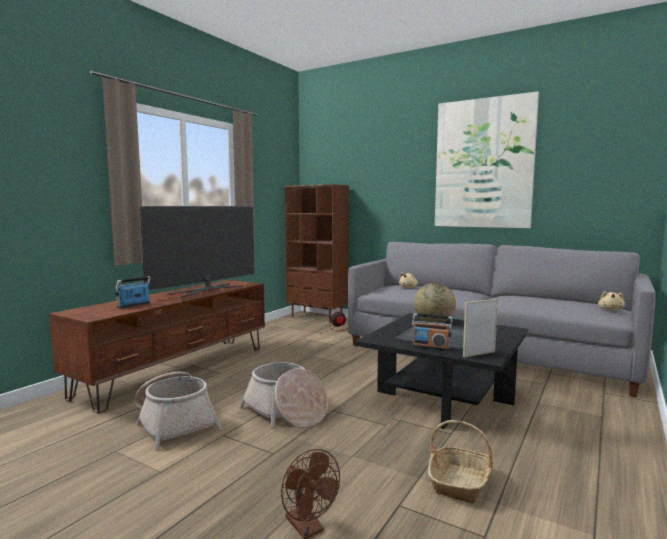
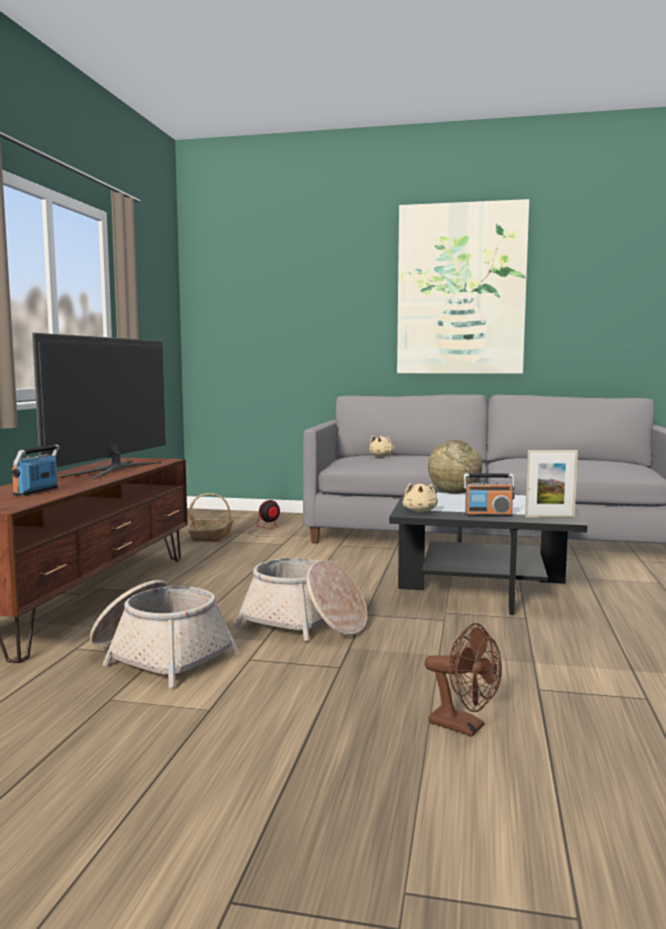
camera: 20 degrees left, 0 degrees up
brown bookcase [285,184,349,323] -> none
basket [428,420,494,504] -> basket moved to [188,493,233,542]
picture frame [463,299,498,357] -> picture frame turned 135 degrees counterclockwise [525,450,578,518]
beige plush toy [598,291,625,311] -> beige plush toy moved to [403,483,438,512]

